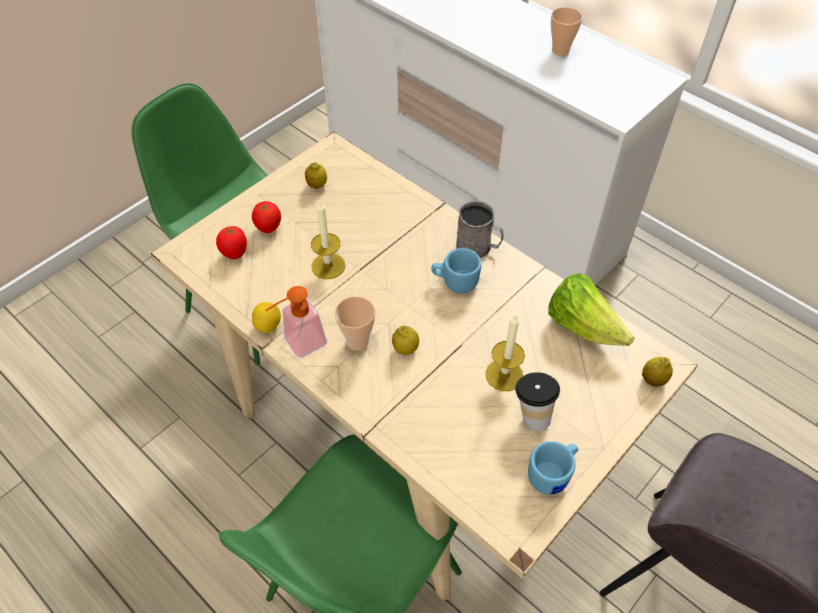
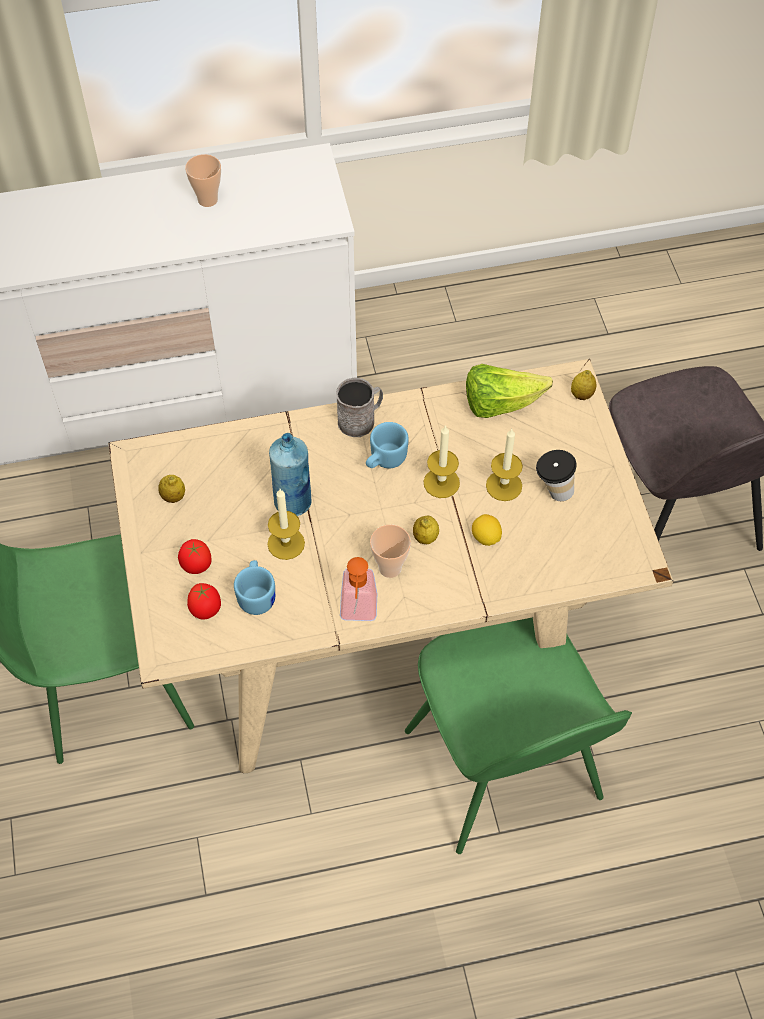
camera: 55 degrees left, 5 degrees up
lemon [252,302,281,333] -> lemon moved to [472,514,502,546]
blue mug [528,441,578,495] -> blue mug moved to [234,560,275,615]
none -> blue bottle [269,433,311,516]
none -> candle [424,425,460,498]

